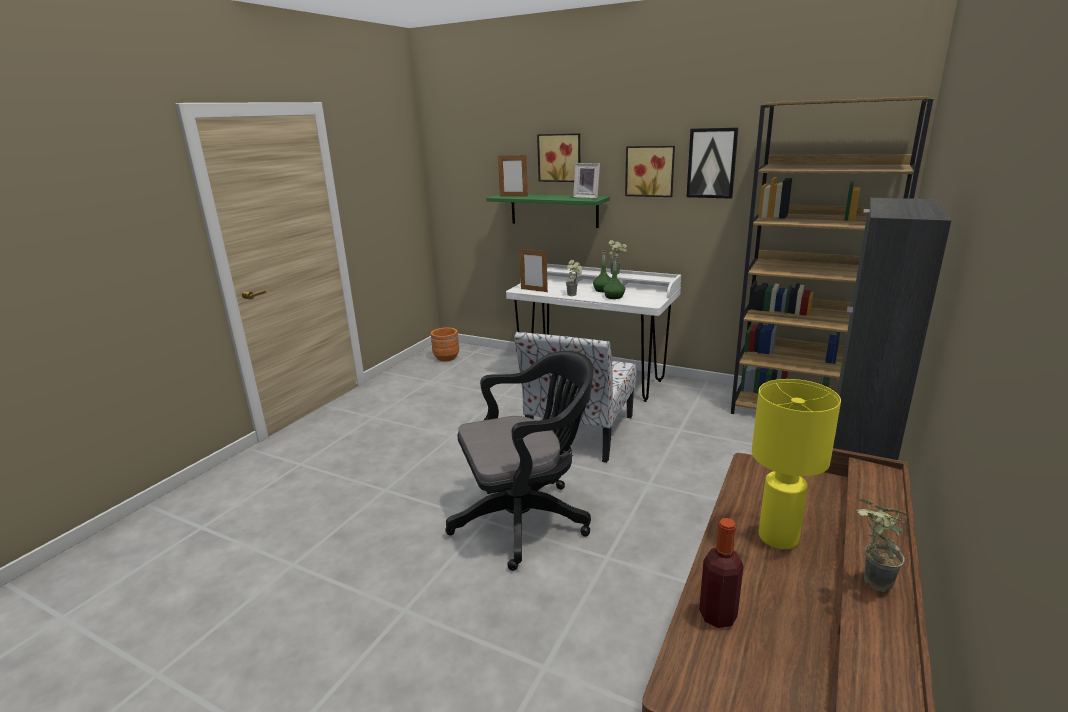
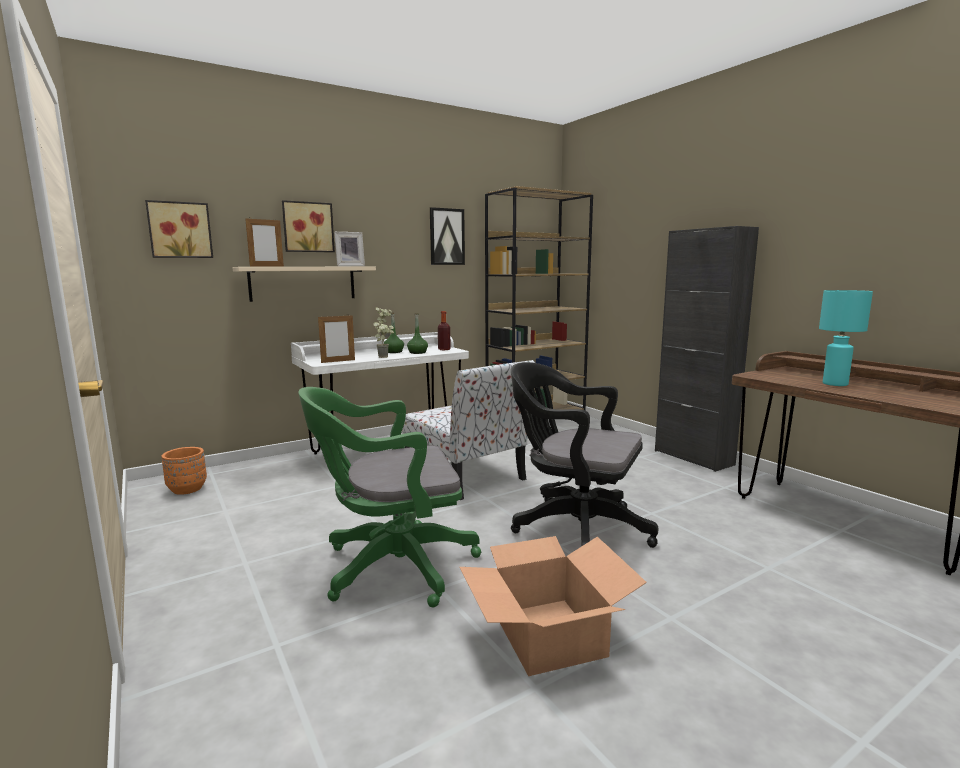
camera: 60 degrees left, 10 degrees down
black office chair [445,351,594,571] -> black office chair turned 75 degrees counterclockwise [511,362,658,548]
green shelf [486,194,610,228] -> beige shelf [232,266,376,302]
picture [625,146,675,197] -> picture moved to [145,200,213,258]
bottle [699,518,744,628] -> bottle moved to [438,311,451,350]
yellow table lamp [752,379,841,549] -> turquoise table lamp [819,290,873,386]
potted plant [856,499,908,592] -> none
none -> green office chair [298,387,481,608]
none -> cardboard box [459,536,647,676]

